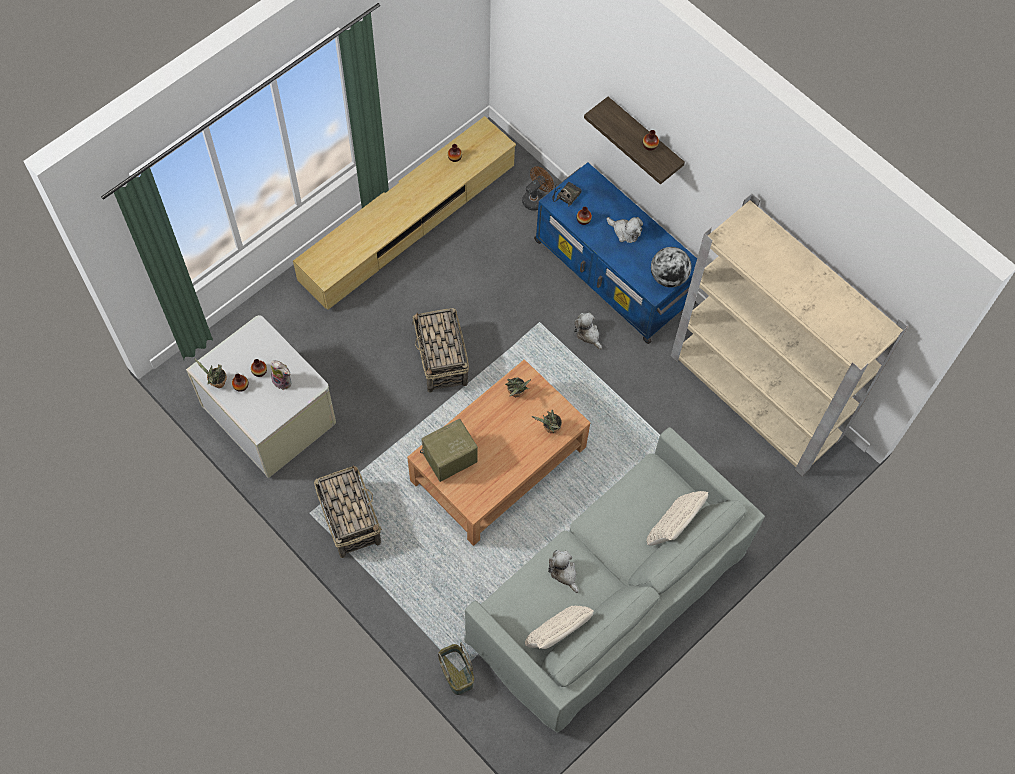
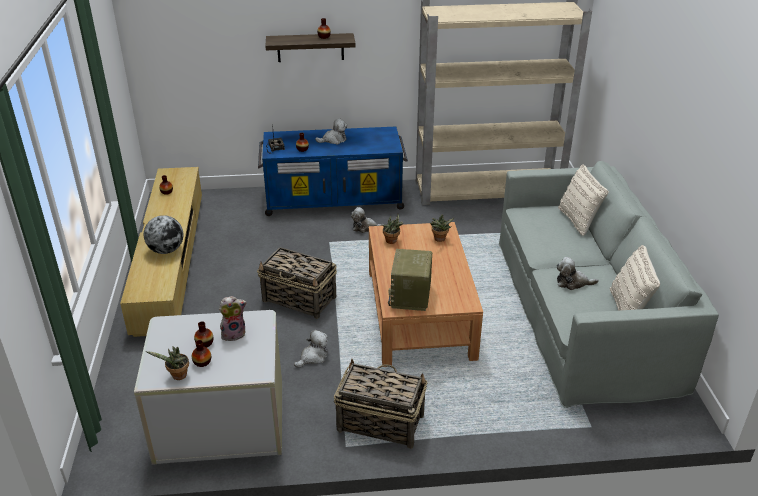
camera: 50 degrees left, 30 degrees down
basket [438,643,474,695] -> none
brown fan [522,166,554,211] -> none
globe [651,247,691,287] -> globe moved to [144,215,183,254]
none -> plush toy [294,330,328,368]

